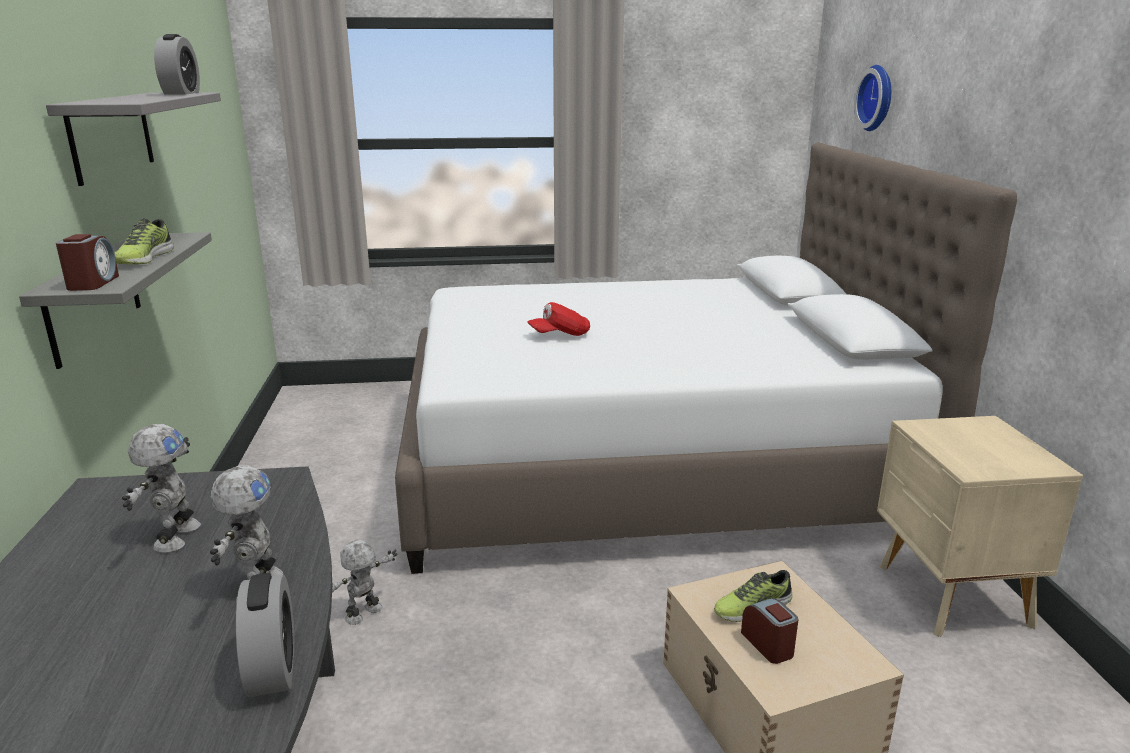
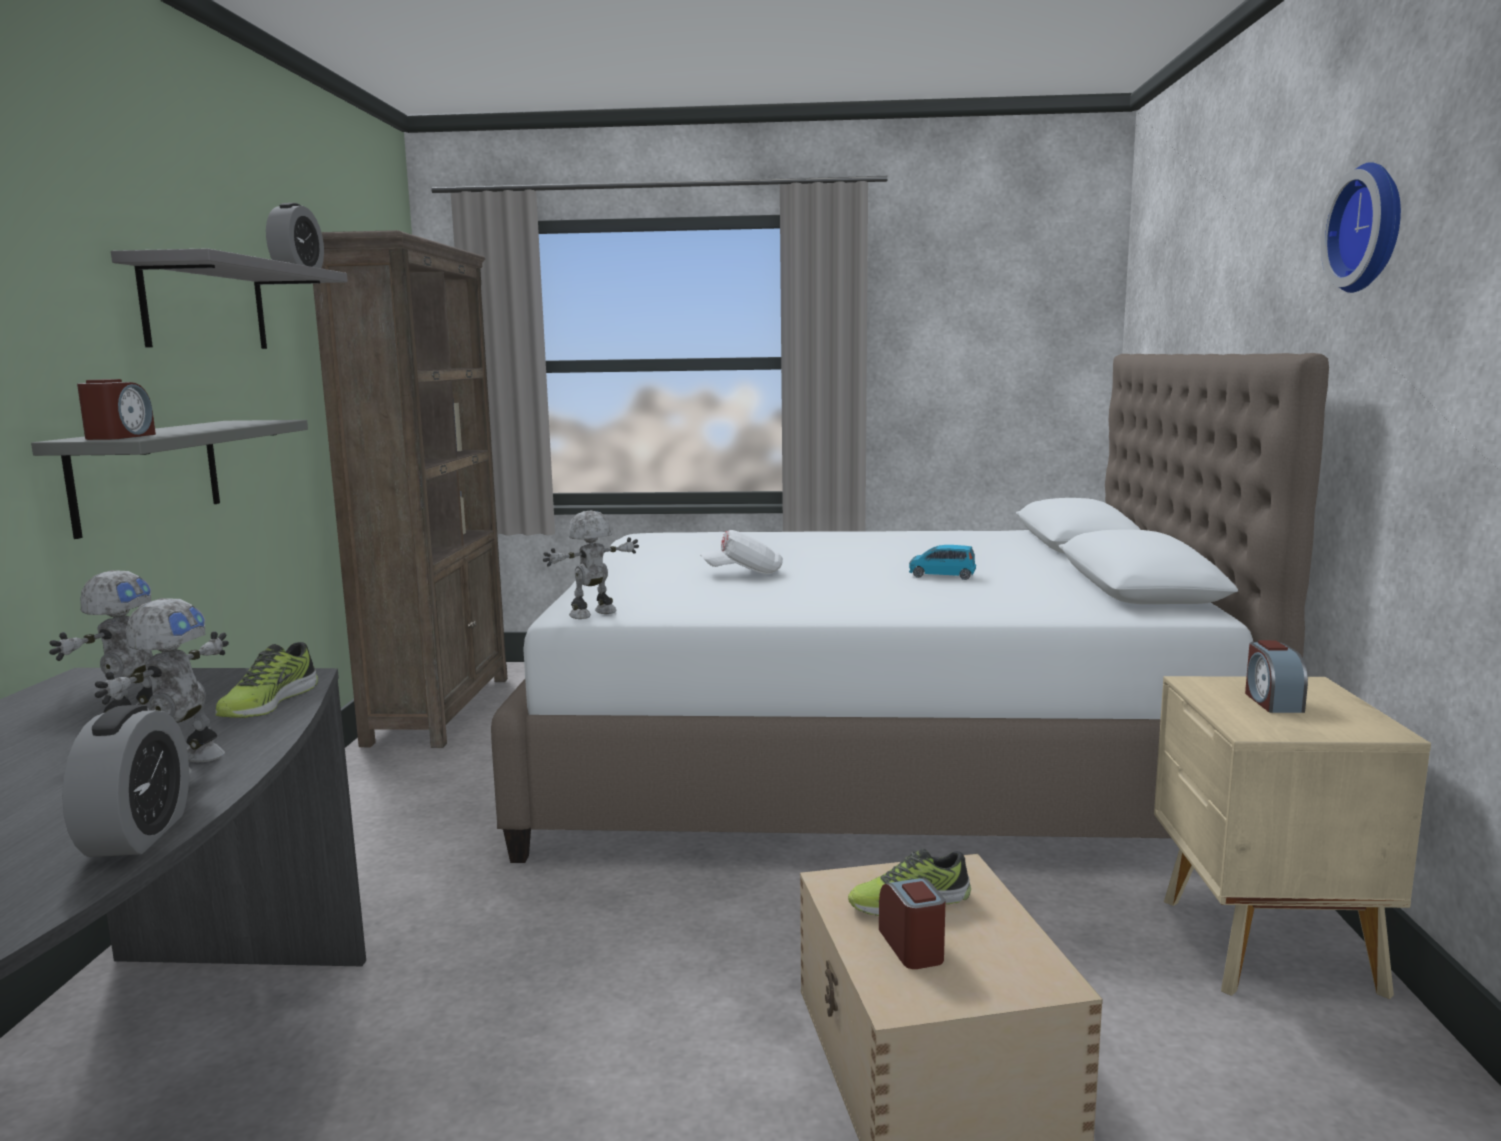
camera: 10 degrees right, 10 degrees down
shoe [115,218,174,265] -> shoe moved to [215,642,318,718]
toy robot [332,540,397,625] -> toy robot moved to [543,511,639,619]
red cap [527,302,590,336] -> white cap [700,530,783,574]
wall clock [854,65,891,131] -> wall clock moved to [1321,162,1401,293]
none -> brown bookcase [313,230,508,748]
none -> blue toy car [909,545,976,580]
none -> alarm clock [1245,640,1308,713]

